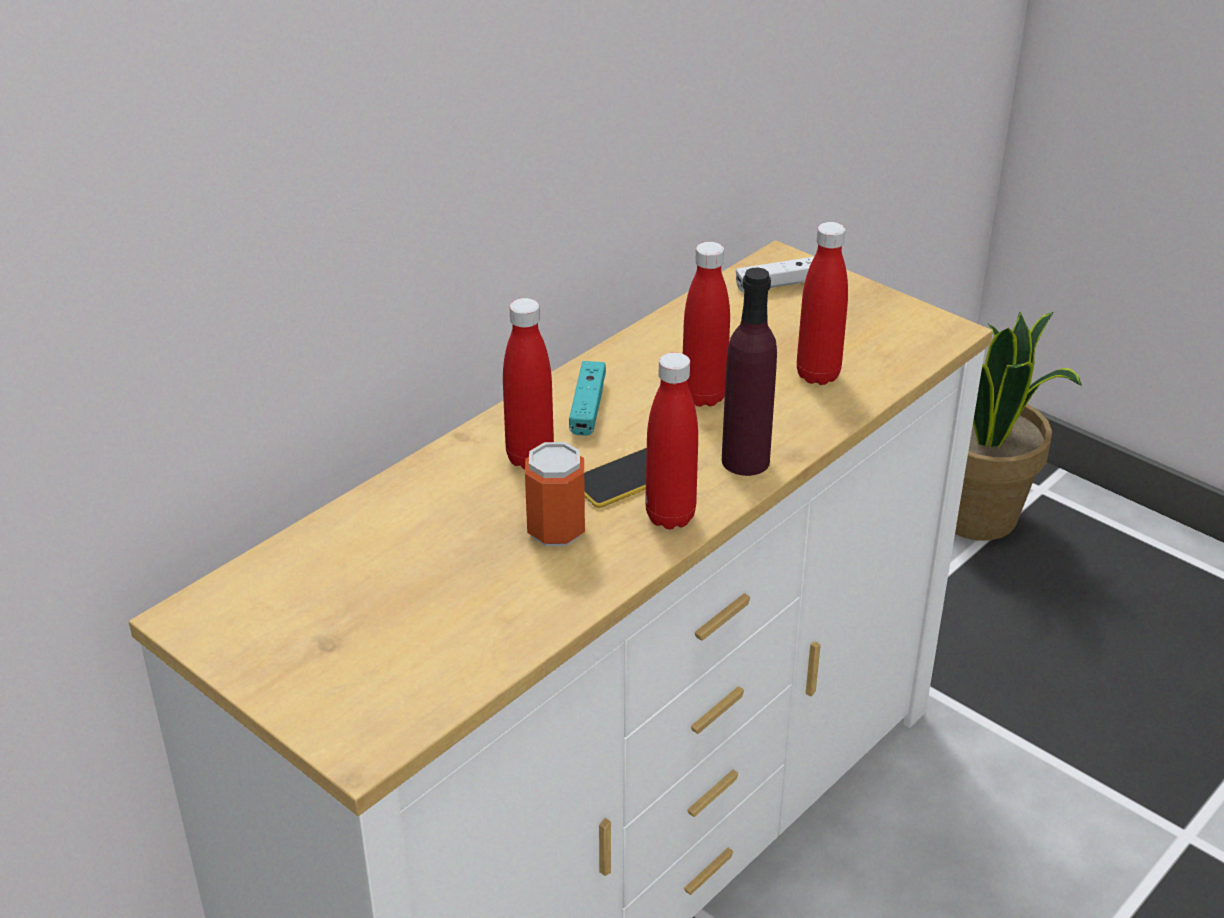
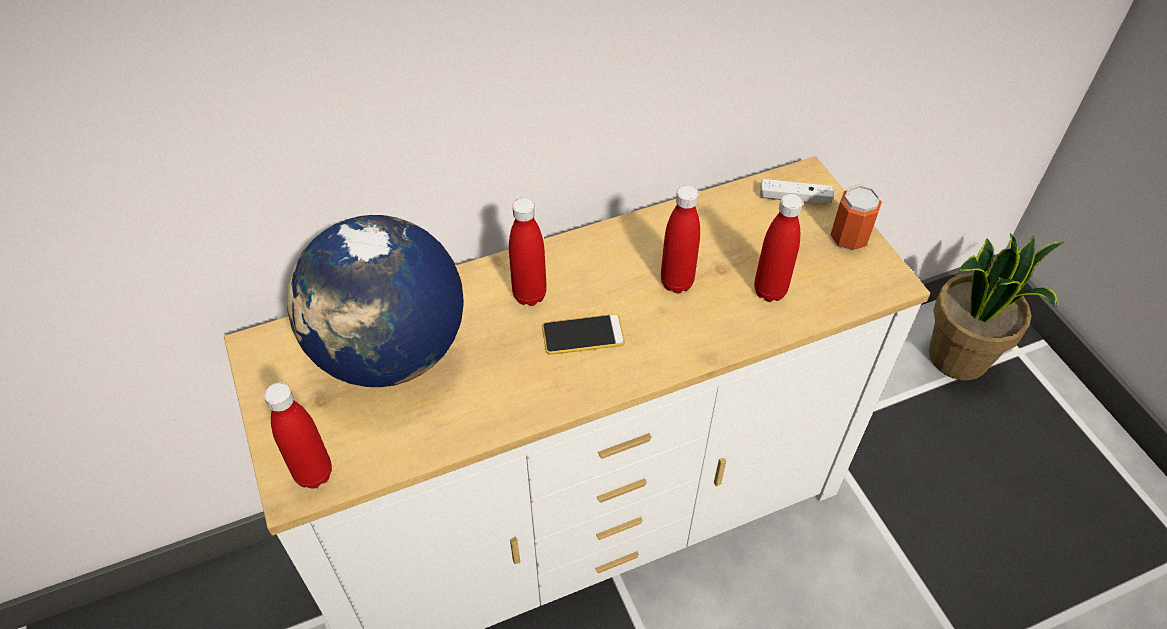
camera: 25 degrees right, 15 degrees up
can [525,442,585,546] -> can moved to [830,184,882,251]
turquoise game controller [569,361,606,436] -> none
red bottle [645,352,698,529] -> red bottle moved to [264,382,332,489]
purple bottle [722,268,777,476] -> none
none -> globe [287,215,464,387]

